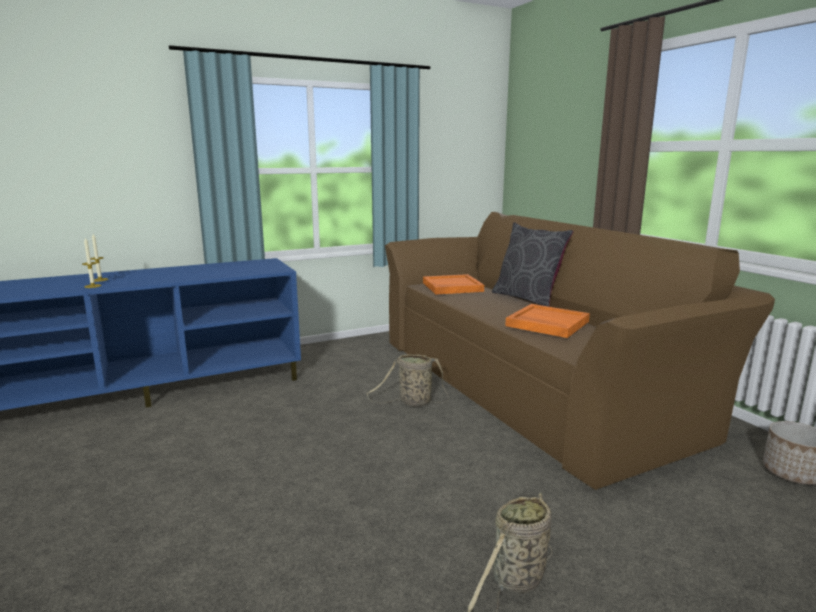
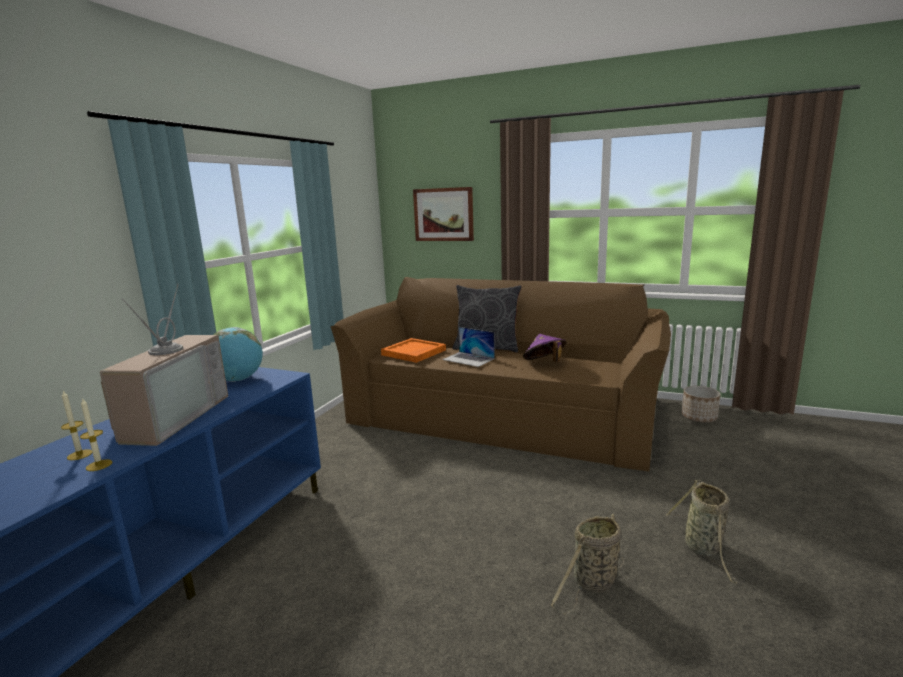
camera: 40 degrees left, 0 degrees up
basket [367,354,449,407] -> basket moved to [551,514,624,614]
orange tray [505,304,590,338] -> purple hat [523,334,567,362]
none -> television [100,284,228,446]
none -> globe [213,327,263,382]
none -> picture [413,187,474,241]
none -> laptop [442,327,495,367]

